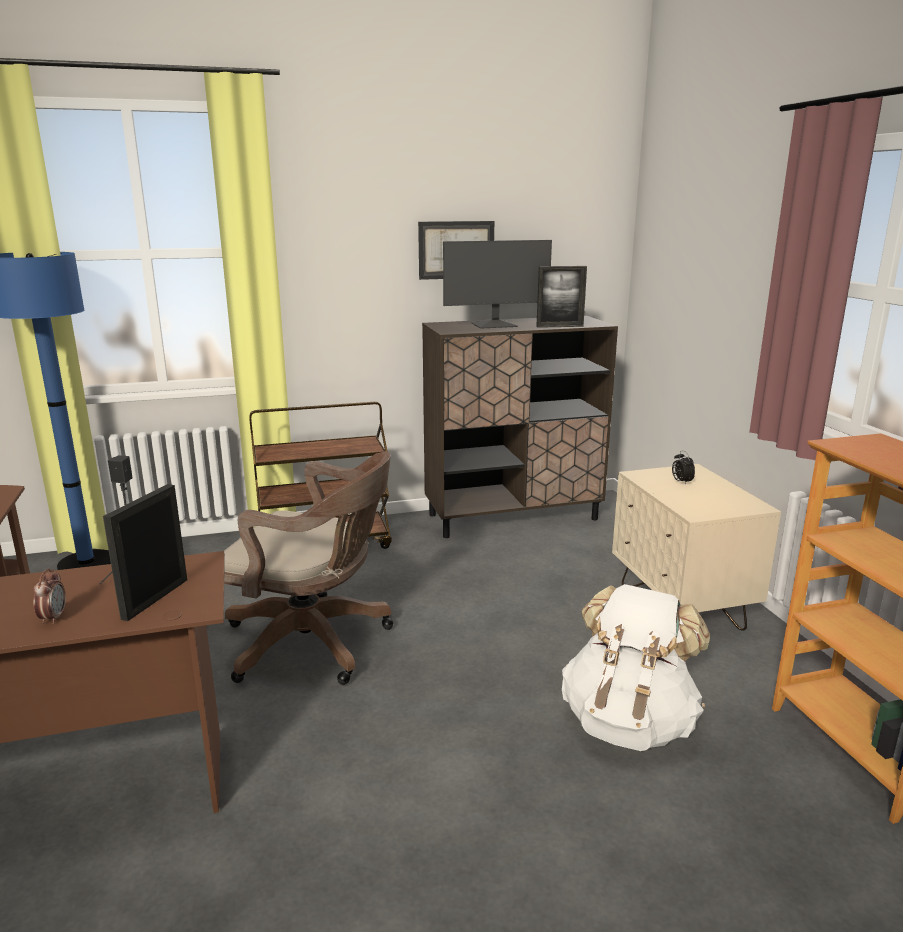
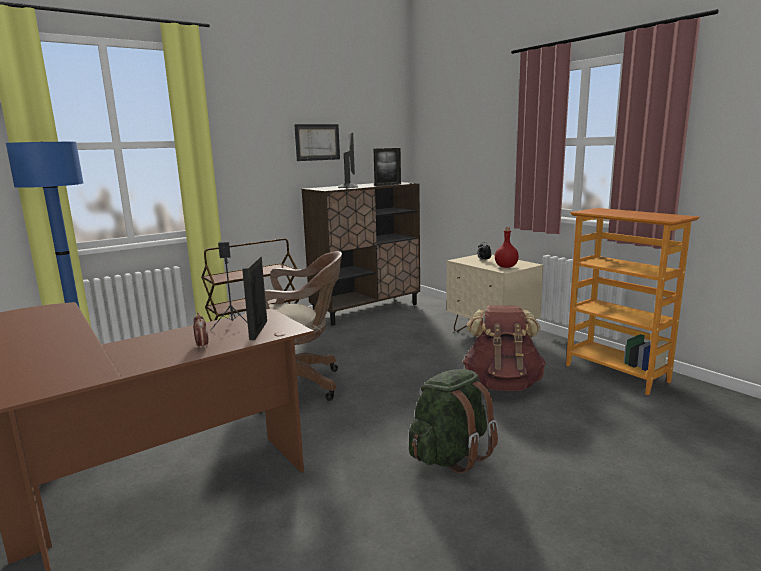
camera: 20 degrees left, 5 degrees down
monitor [443,240,552,329] -> monitor turned 60 degrees counterclockwise [338,133,358,188]
white backpack [562,584,710,751] -> brown backpack [463,305,546,391]
none -> green backpack [409,369,498,474]
none -> red bottle [495,227,519,268]

